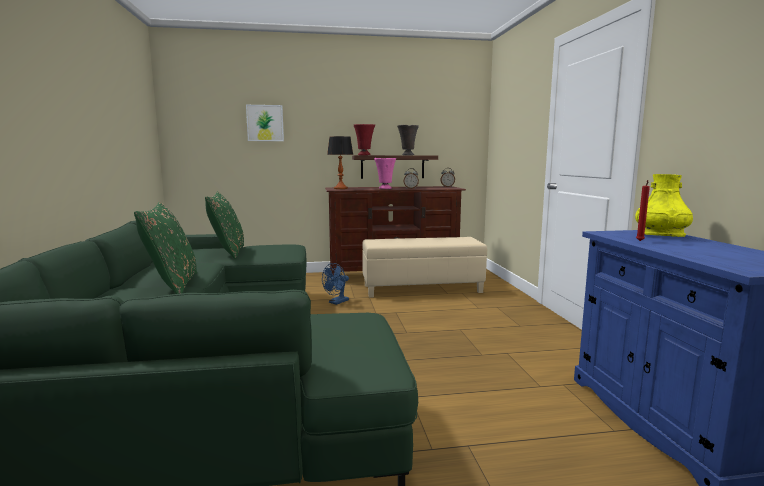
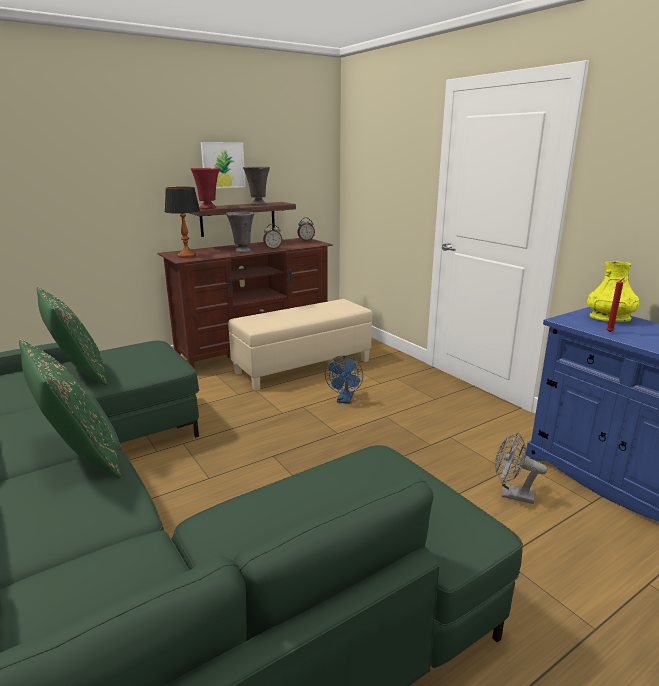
camera: 25 degrees left, 10 degrees up
picture [246,105,284,141] -> picture moved to [201,142,246,189]
blue fan [322,263,349,305] -> blue fan moved to [325,356,363,404]
pink vase [374,158,396,189] -> grey vase [226,212,254,252]
none -> grey fan [495,432,548,504]

